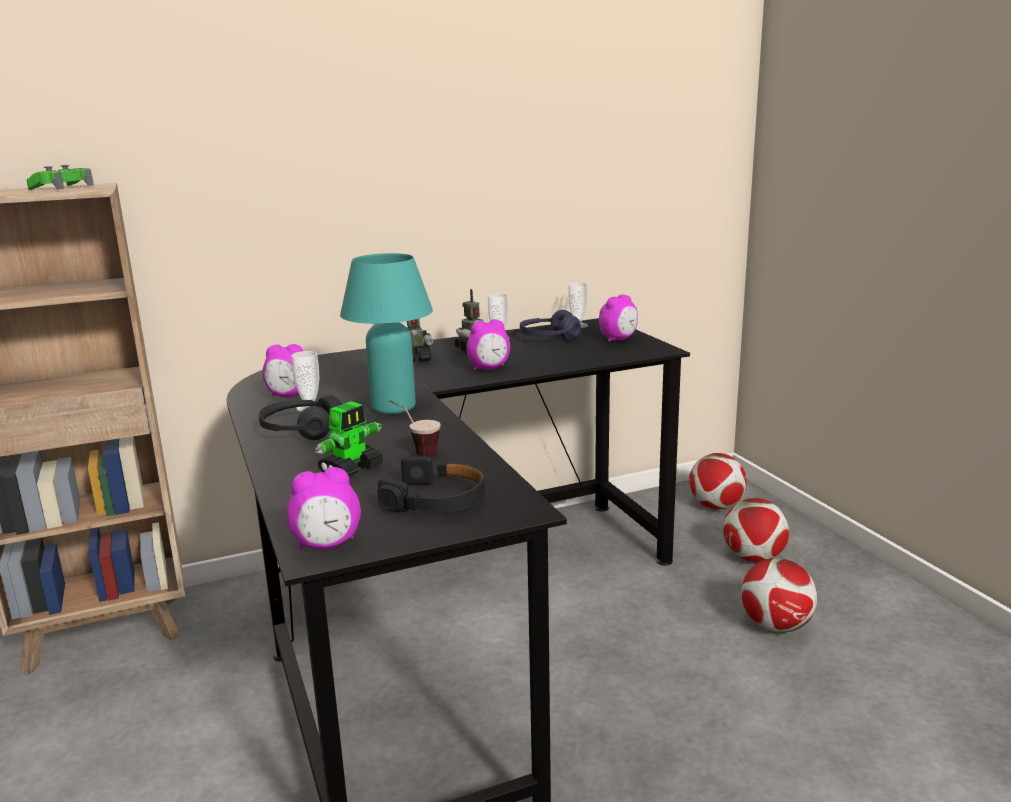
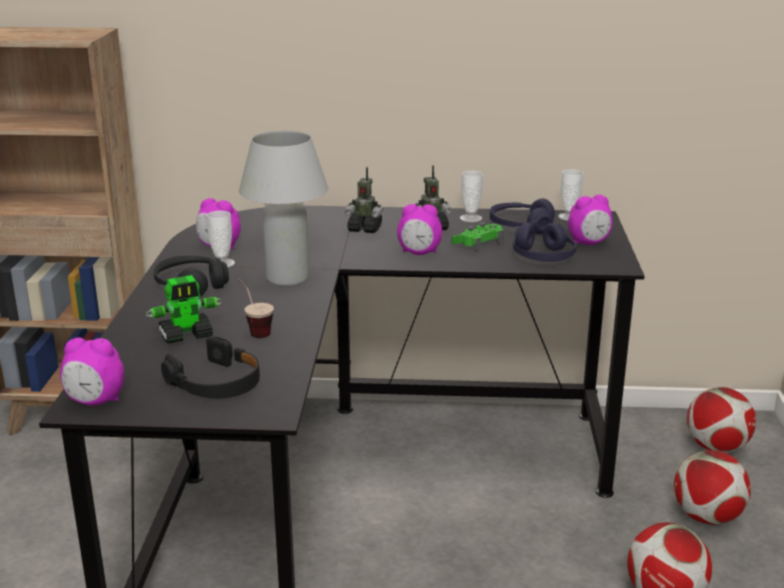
camera: 25 degrees right, 5 degrees up
green game controller [27,165,94,190] -> green game controller moved to [451,222,504,252]
turquoise table lamp [340,253,433,414] -> white table lamp [239,131,328,287]
none -> purple headphones [513,223,577,262]

